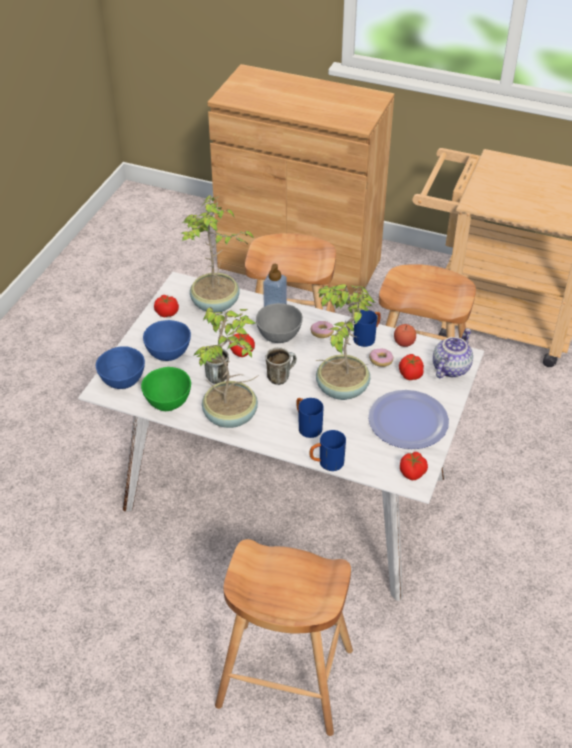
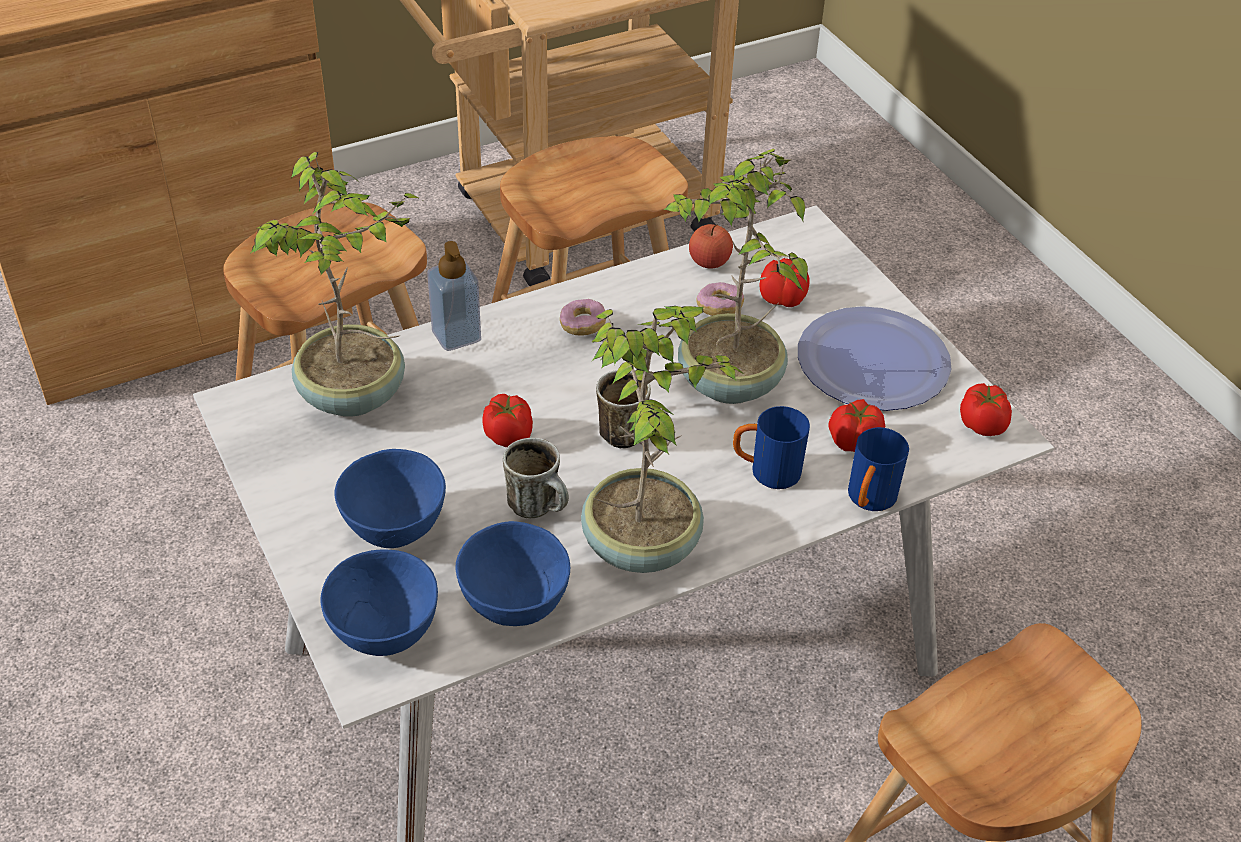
camera: 50 degrees left, 0 degrees up
green bowl [141,367,191,411] -> blue bowl [456,521,570,626]
tomato [154,295,179,318] -> tomato moved to [828,399,885,452]
grey bowl [256,303,303,343] -> none
blue mug [353,310,381,347] -> none
teapot [433,329,473,378] -> none

